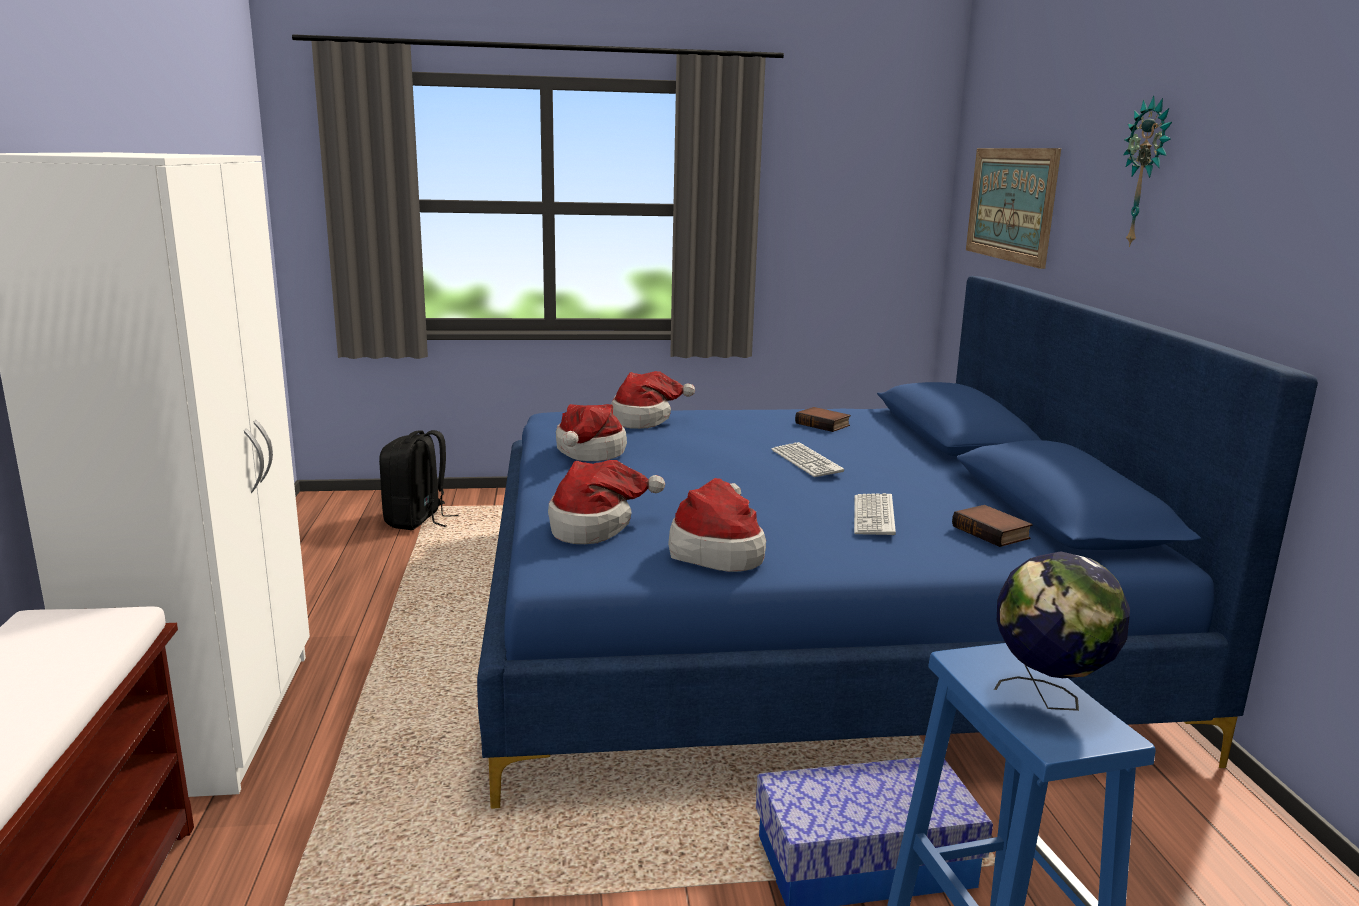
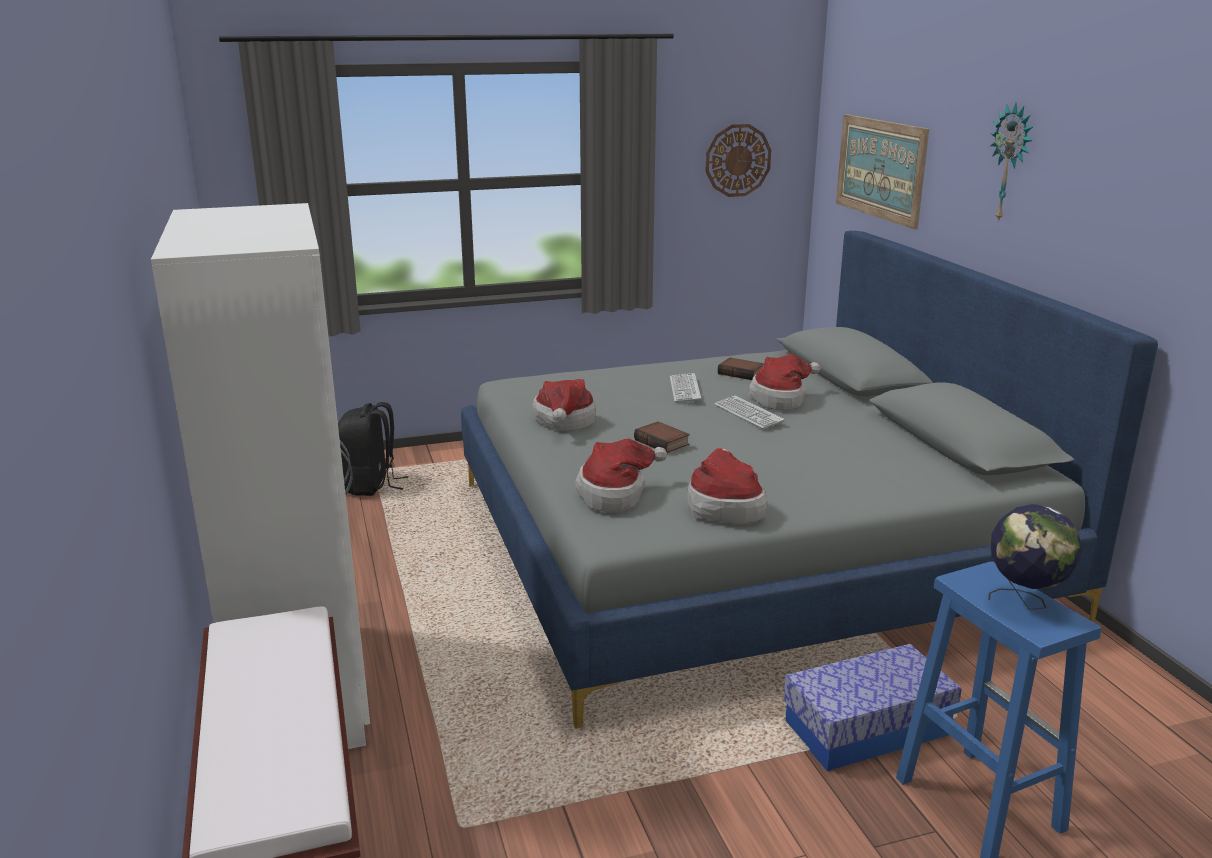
camera: 10 degrees left, 5 degrees up
blue bed [477,276,1318,809] -> grey bed [461,231,1158,728]
hat [611,371,695,429] -> hat moved to [748,354,821,410]
keyboard [854,493,896,535] -> keyboard moved to [670,373,701,402]
book [952,505,1032,547] -> book moved to [634,422,690,453]
none -> wall clock [705,124,771,197]

